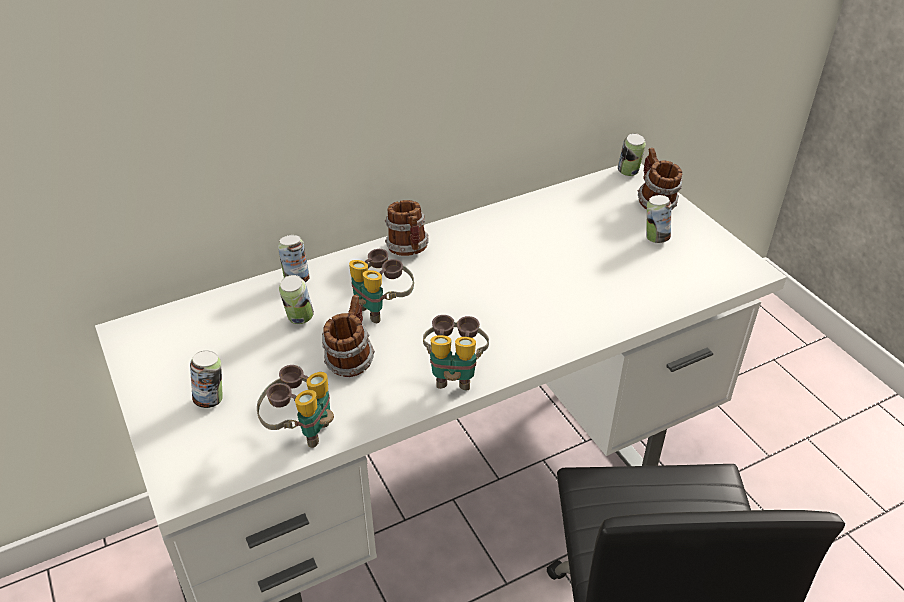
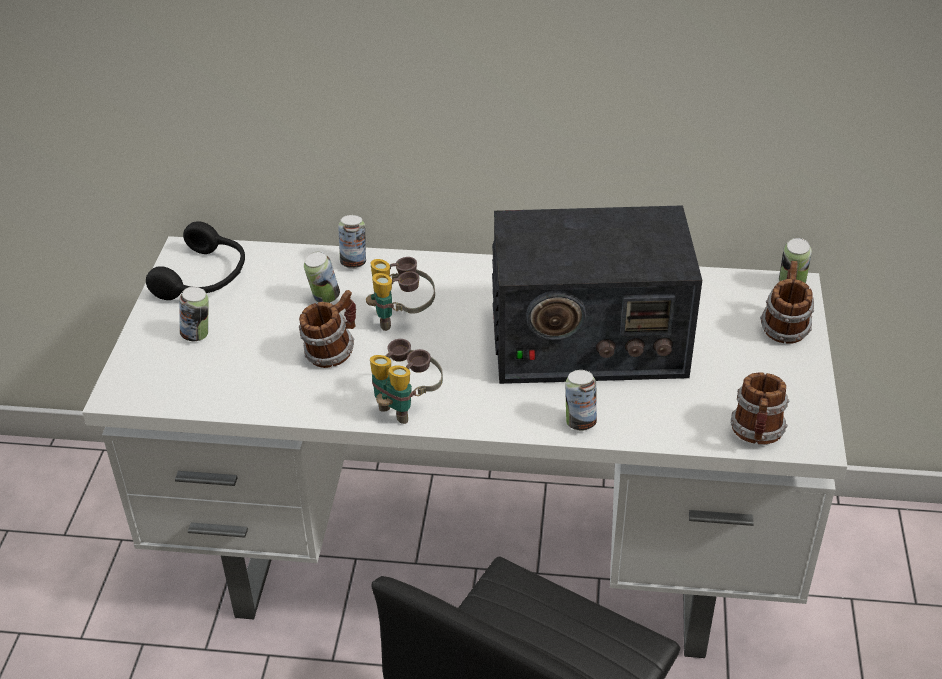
camera: 35 degrees right, 0 degrees up
binoculars [257,365,334,448] -> none
mug [385,200,429,256] -> mug moved to [731,372,789,444]
can [646,195,672,244] -> can moved to [565,370,597,431]
none -> black headphones [146,221,245,300]
none -> radio [492,205,702,384]

